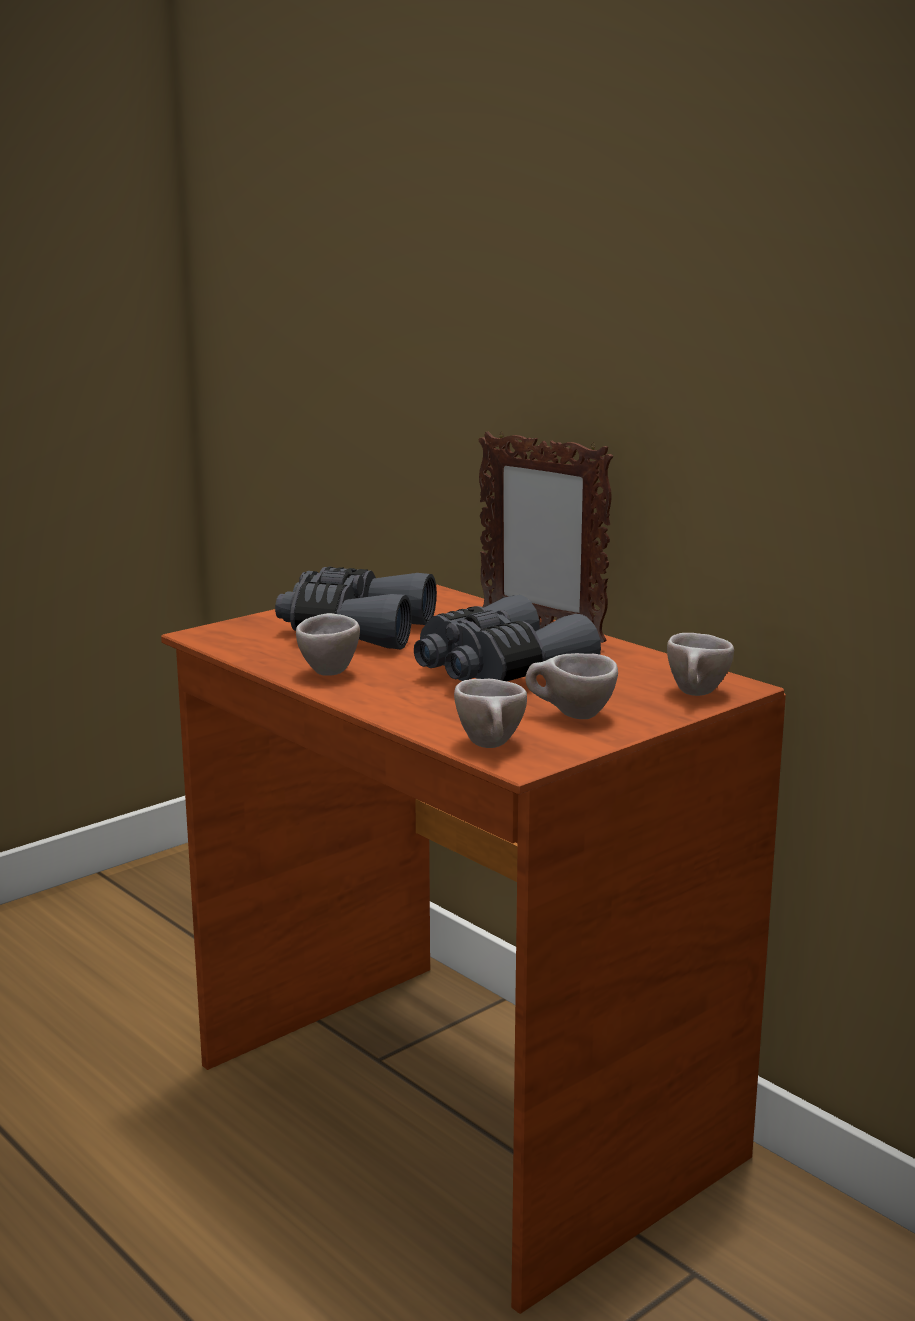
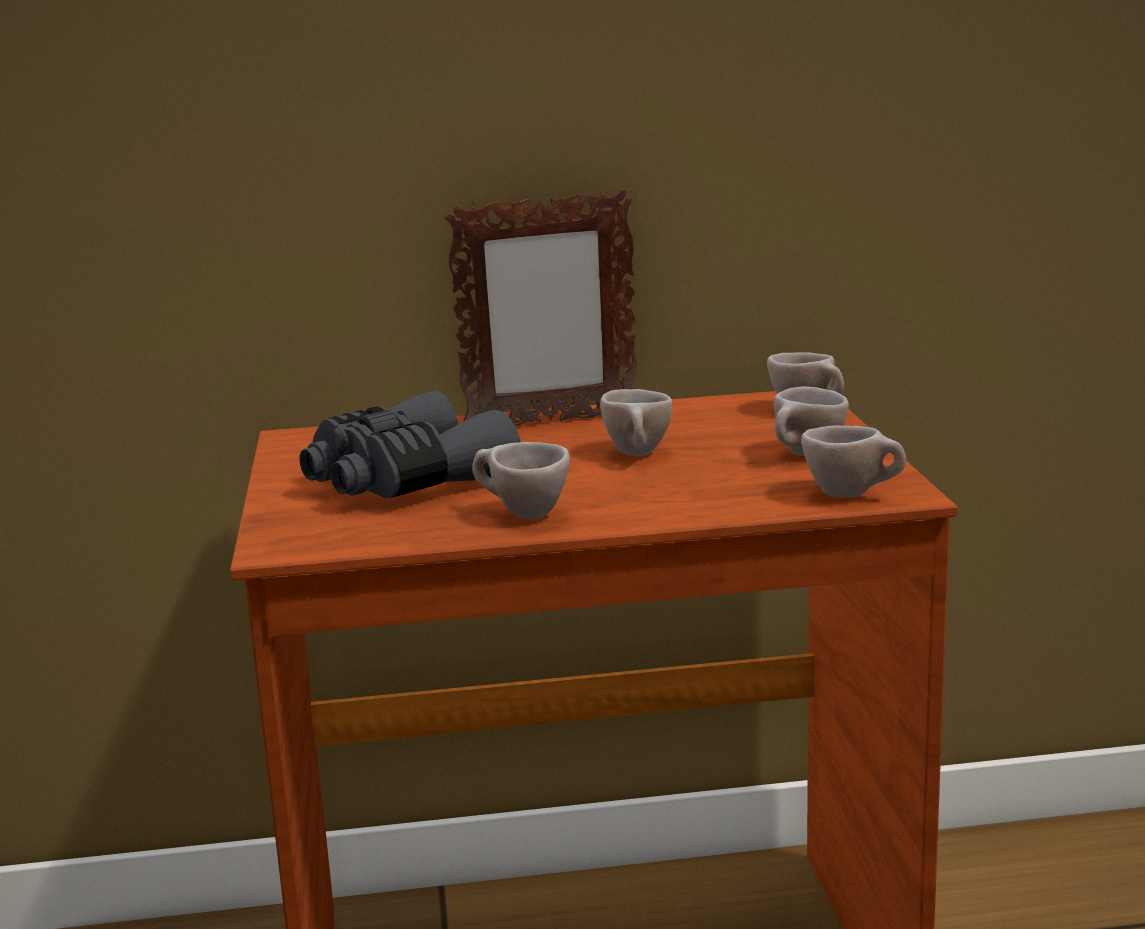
camera: 55 degrees left, 0 degrees up
grey binoculars [414,595,601,681] -> beige cup [600,389,673,456]

